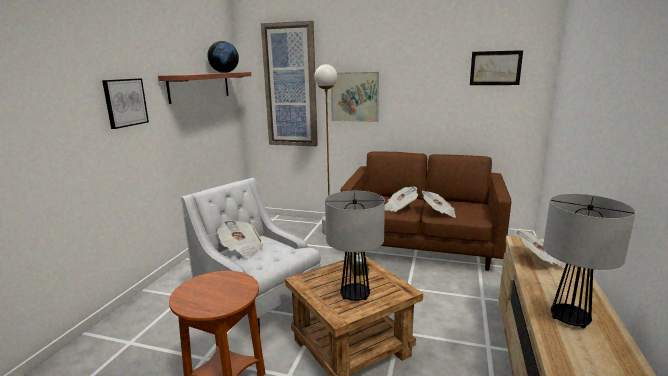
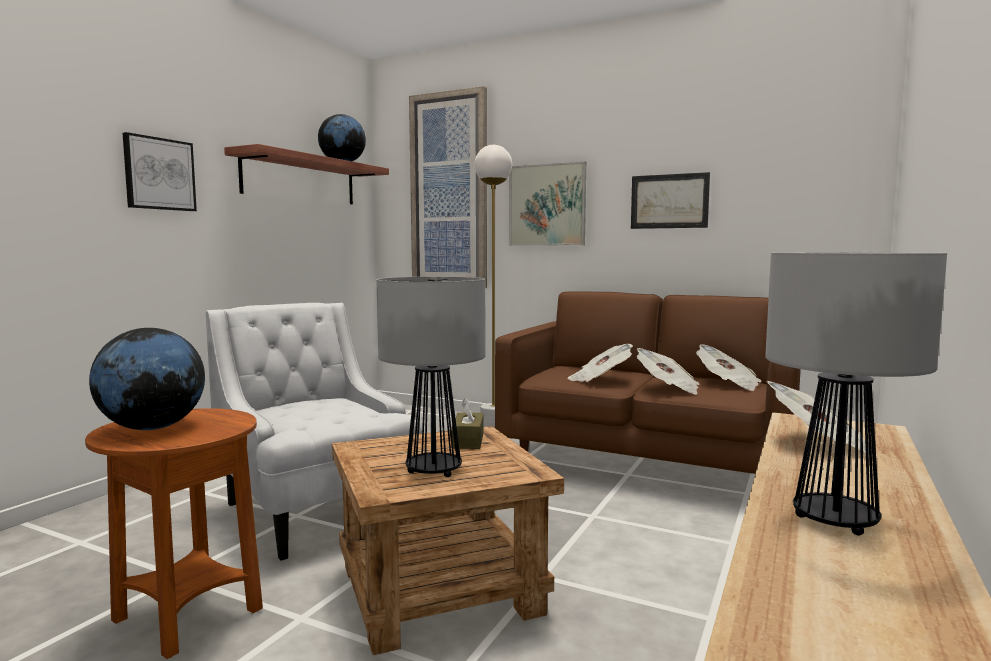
camera: 10 degrees right, 10 degrees down
newspaper [217,220,263,258] -> newspaper moved to [696,344,761,391]
picture [470,50,523,85] -> picture moved to [631,172,710,229]
none -> globe [89,328,205,430]

